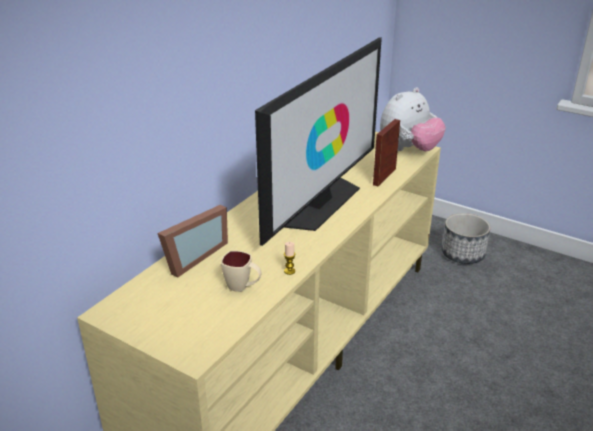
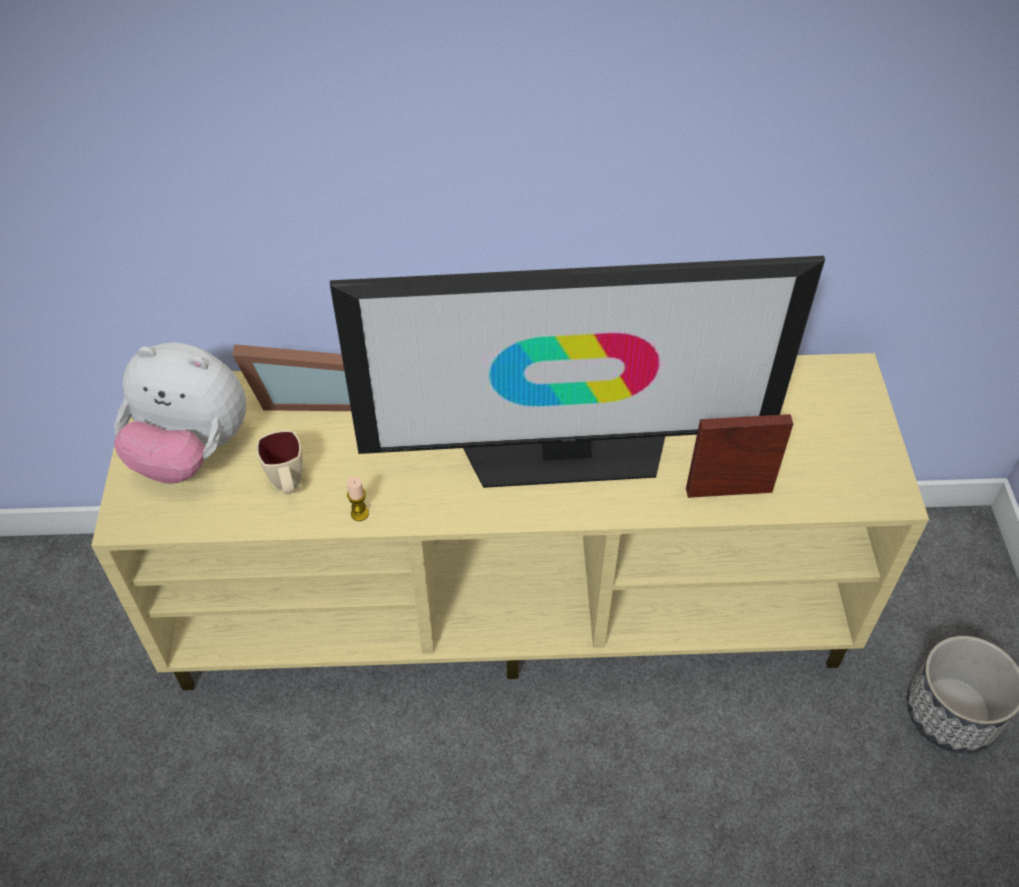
camera: 55 degrees right, 20 degrees up
plush toy [380,87,446,151] -> plush toy moved to [114,343,246,484]

